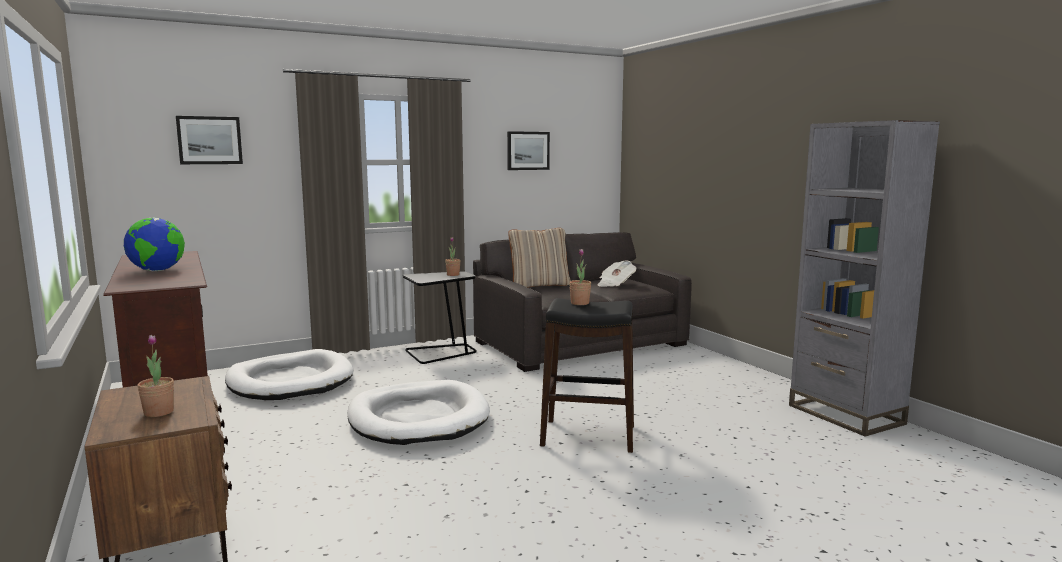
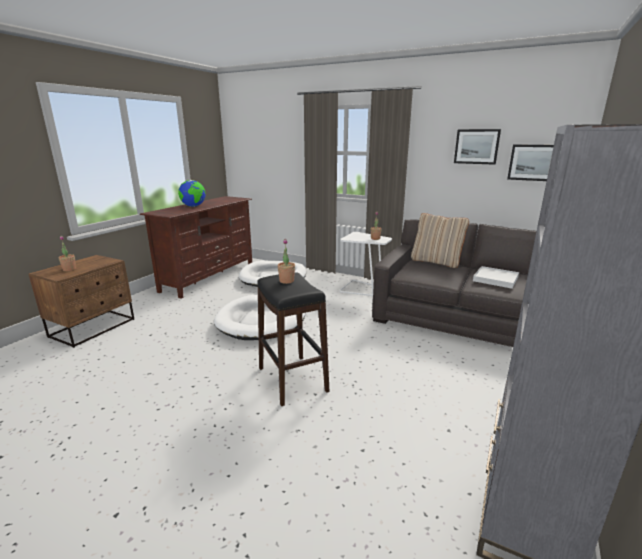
camera: 55 degrees right, 10 degrees up
picture [176,116,243,164] -> picture moved to [507,144,554,181]
black side table [403,271,477,364] -> white side table [339,232,392,296]
newspaper [598,260,636,287] -> white tray [473,266,519,289]

